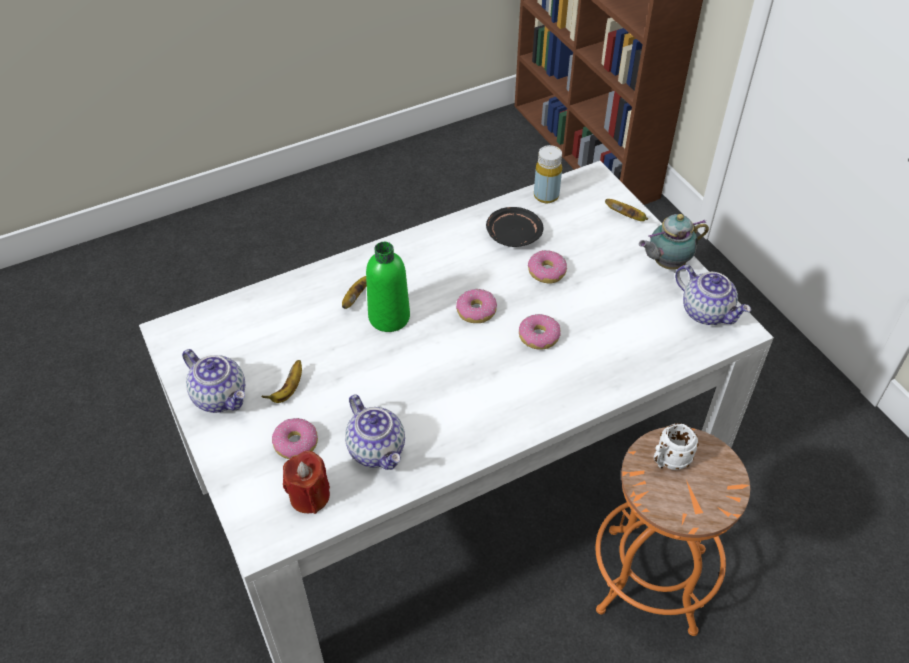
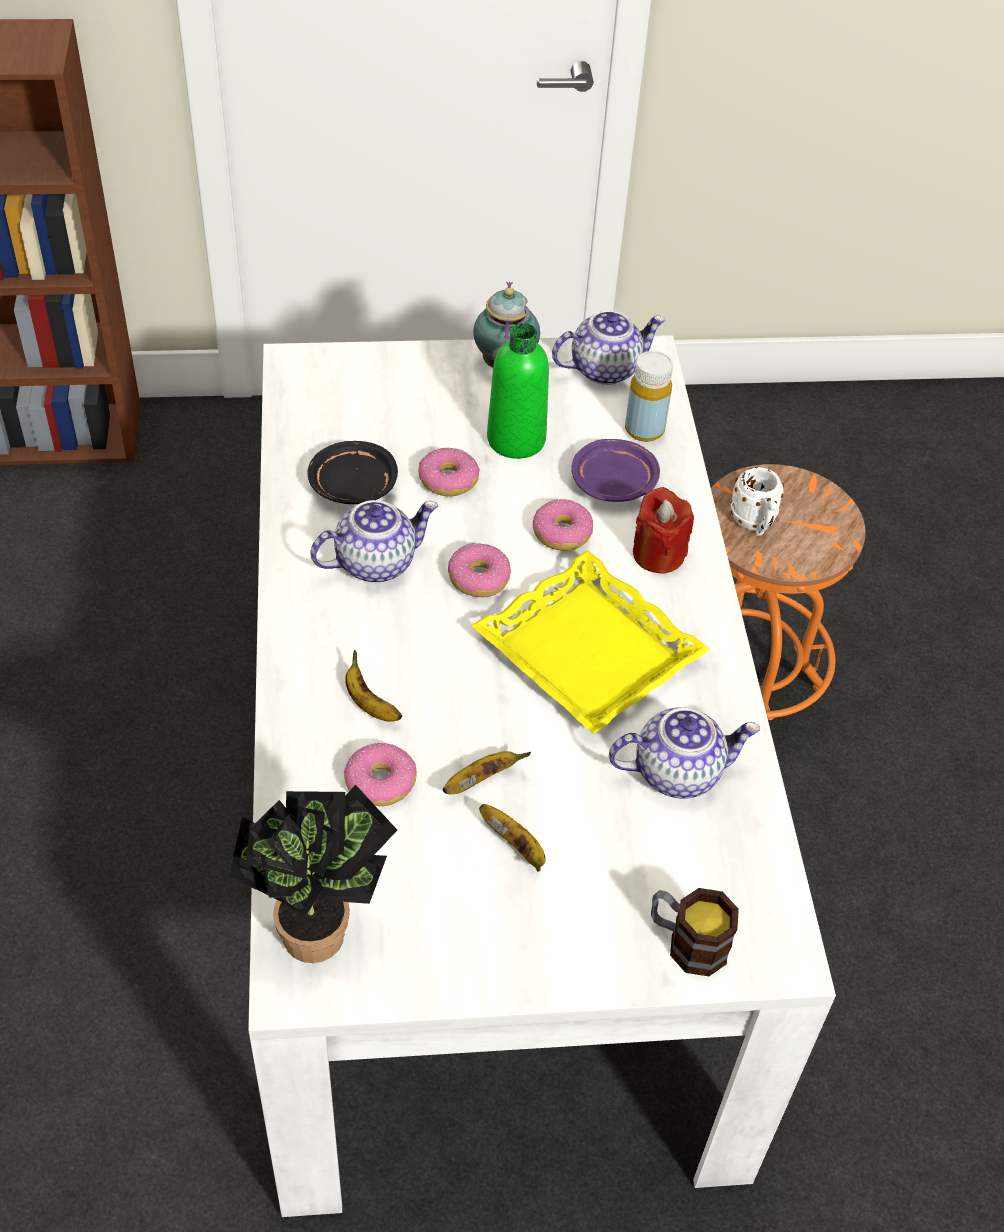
camera: 70 degrees left, 0 degrees up
teapot [182,349,245,413] -> teapot moved to [310,500,438,583]
donut [272,418,318,459] -> donut moved to [344,743,417,806]
red candle [283,451,330,514] -> red candle moved to [633,487,694,574]
green bottle [366,242,410,332] -> green bottle moved to [487,323,549,459]
yellow bottle [534,145,562,203] -> yellow bottle moved to [625,351,673,442]
banana [605,199,649,221] -> banana moved to [443,751,531,794]
none -> potted plant [229,785,397,963]
none -> yellow tray [471,550,710,734]
none -> purple plate [571,439,660,502]
none -> mug [651,888,739,976]

